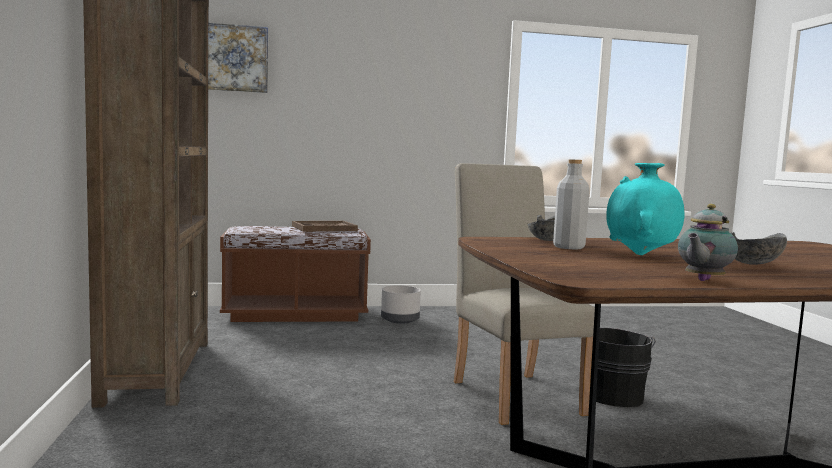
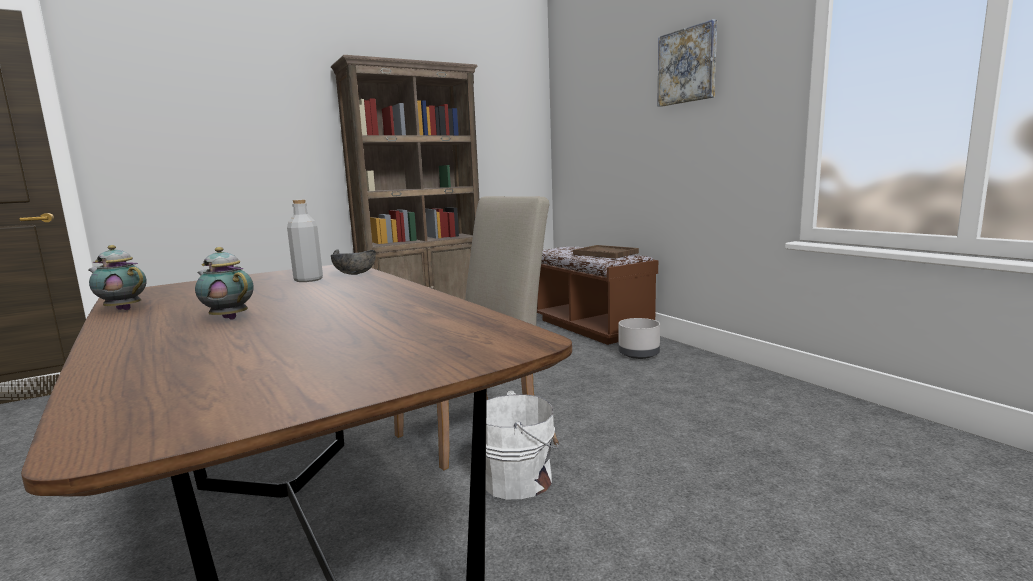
camera: 70 degrees right, 5 degrees up
picture [208,23,268,93] -> picture moved to [657,19,717,107]
black bucket [591,328,656,407] -> white bucket [486,390,559,499]
turquoise vase [606,163,685,255] -> none
grey bowl [731,232,787,265] -> teapot [195,247,254,320]

